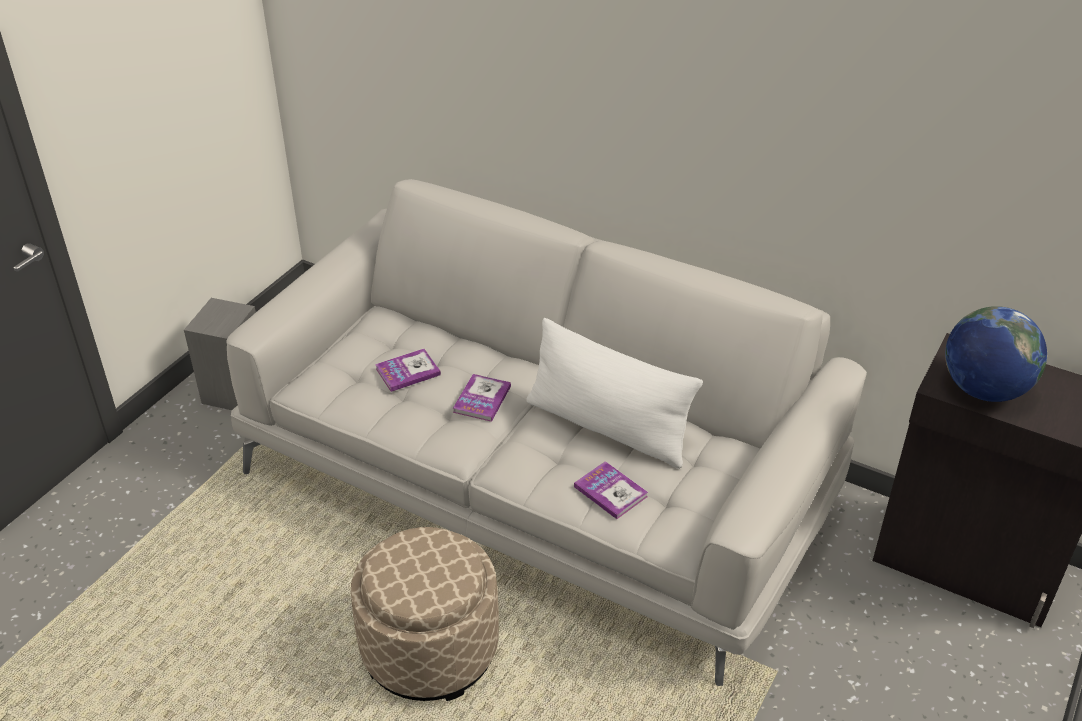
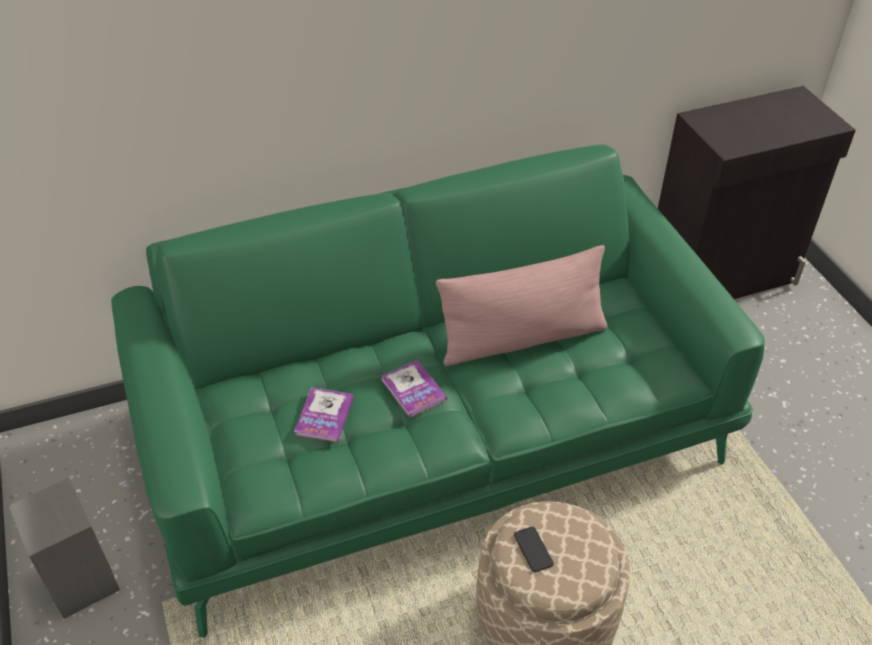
camera: 50 degrees left, 5 degrees up
white sofa [226,179,867,686] -> green sofa [111,144,765,638]
white pillow [527,318,703,469] -> pink pillow [436,245,607,366]
book [574,461,648,519] -> none
globe [945,306,1047,402] -> none
none -> phone [514,526,554,572]

